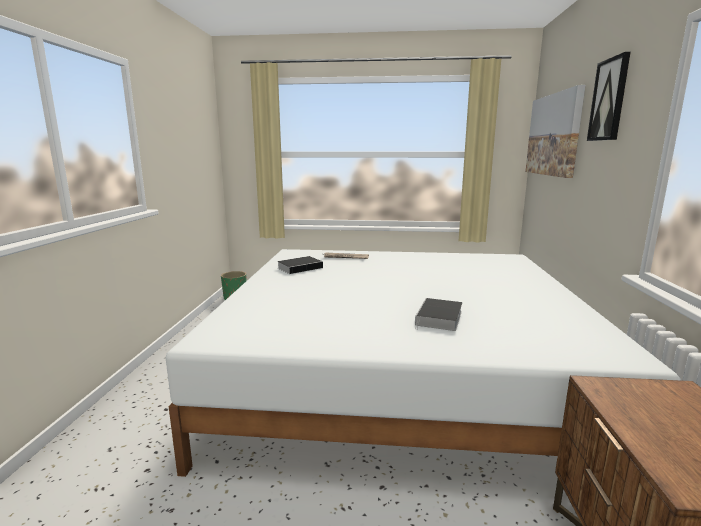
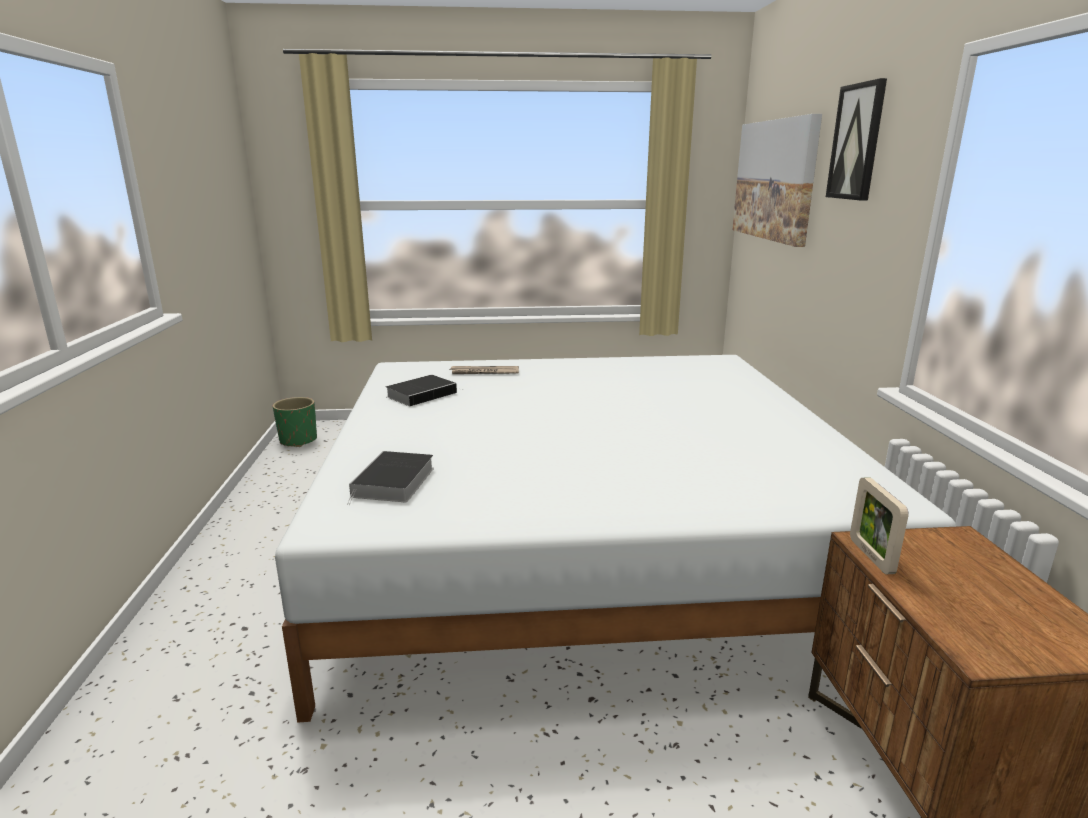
camera: 10 degrees left, 5 degrees up
book [415,298,462,331] -> book moved to [347,451,434,505]
none -> picture frame [850,477,909,574]

